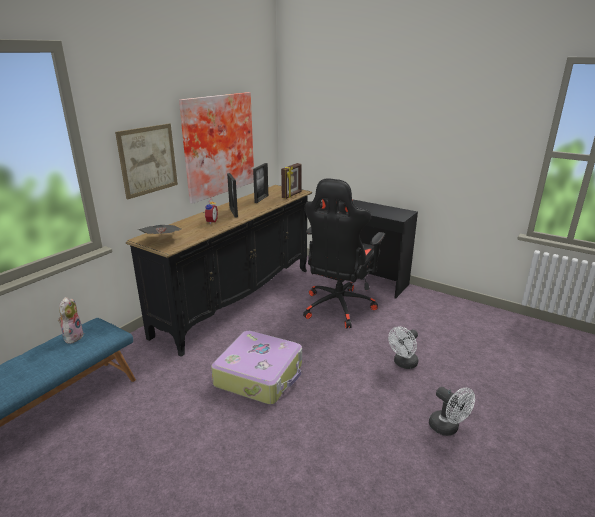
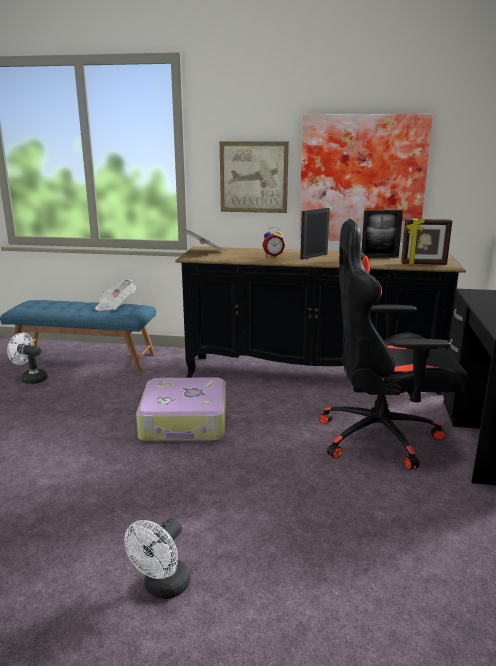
camera: 65 degrees right, 5 degrees down
plush toy [58,297,84,344] -> newspaper [95,279,136,311]
white fan [388,326,419,369] -> white fan moved to [7,333,48,384]

